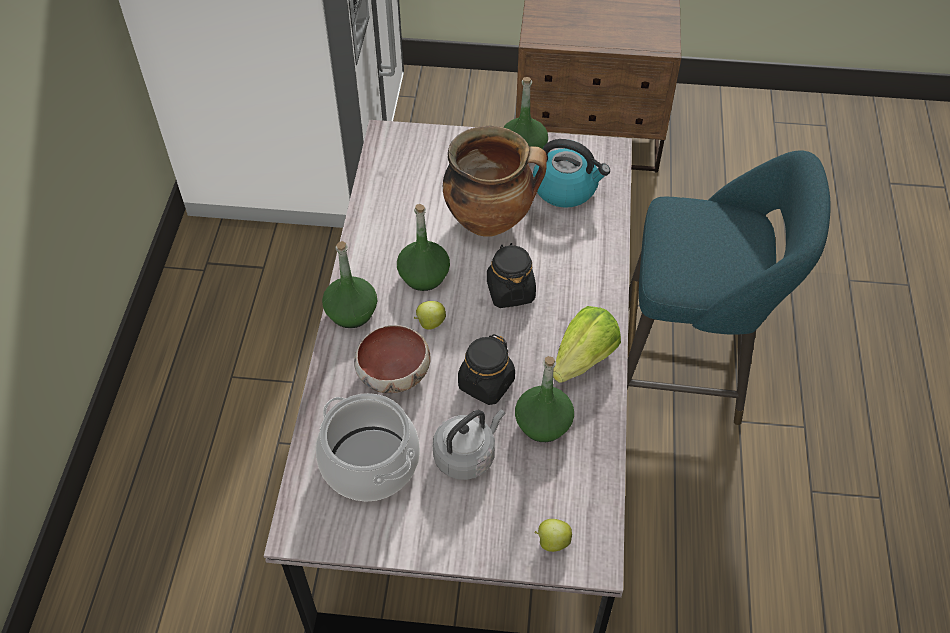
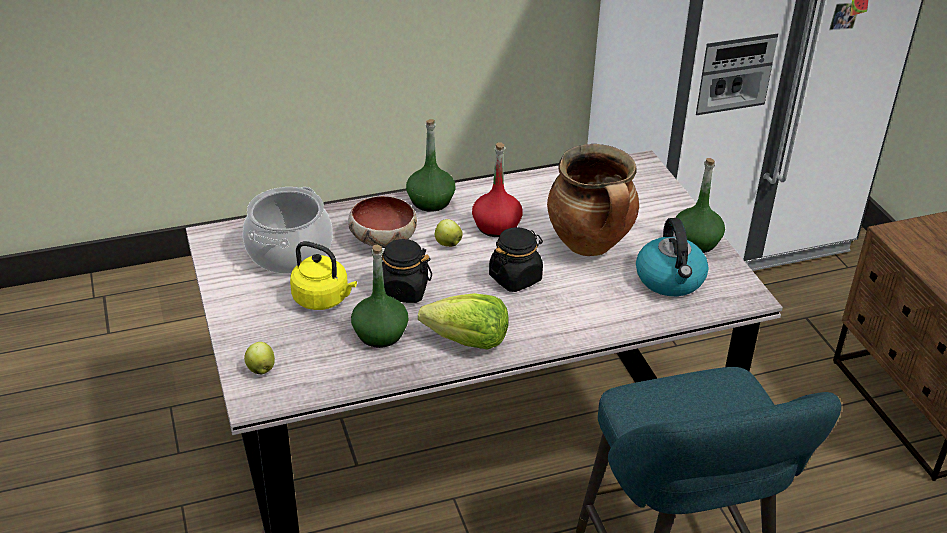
camera: 65 degrees right, 15 degrees down
green bottle [397,204,450,291] -> red bottle [472,142,523,237]
grey kettle [433,410,505,480] -> yellow kettle [290,241,357,310]

